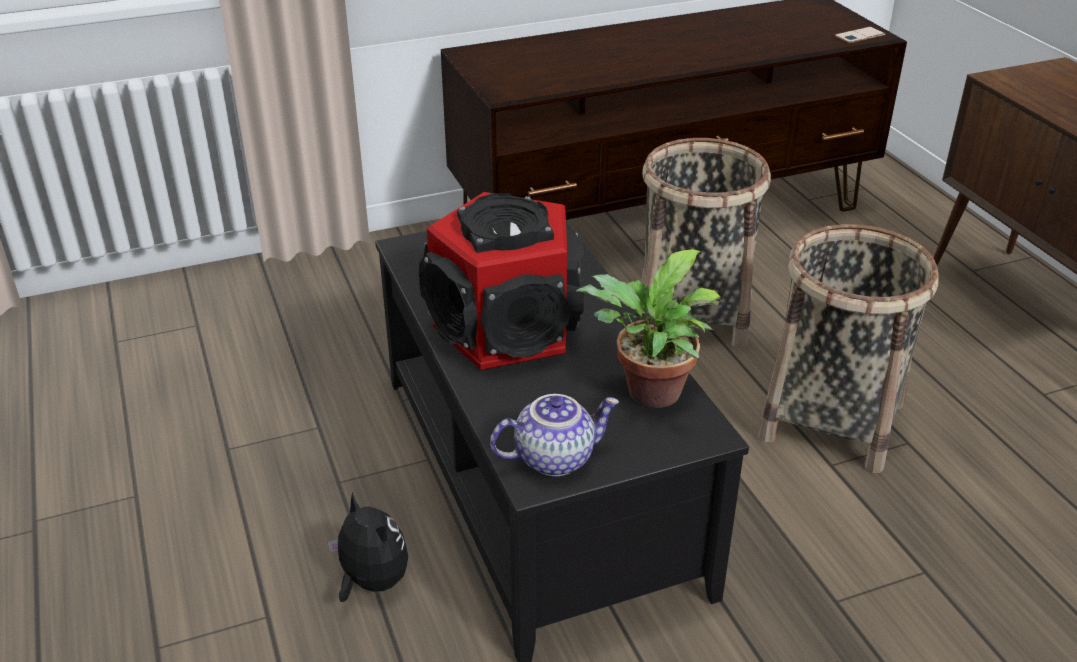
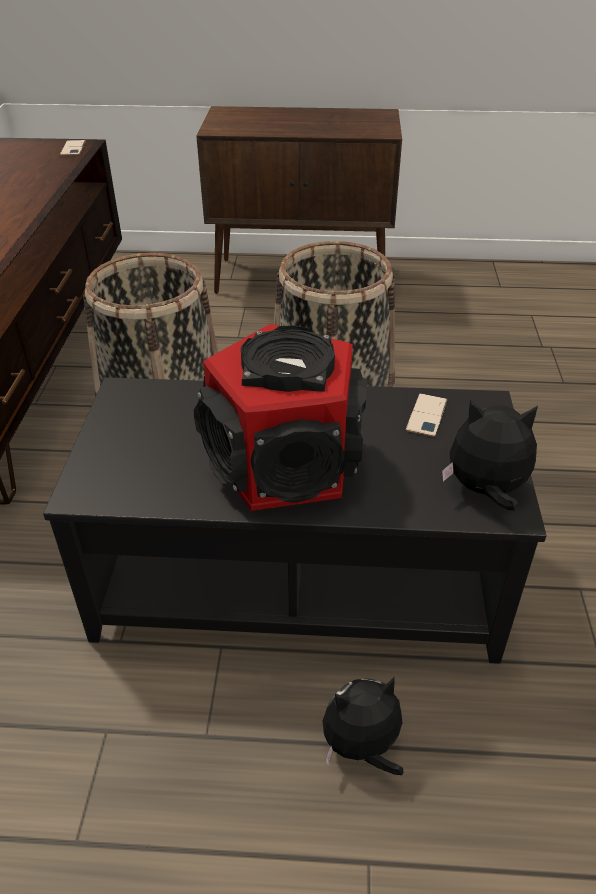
camera: 65 degrees left, 5 degrees up
teapot [490,394,619,476] -> plush toy [442,400,538,510]
potted plant [576,249,721,408] -> phone [406,393,447,437]

